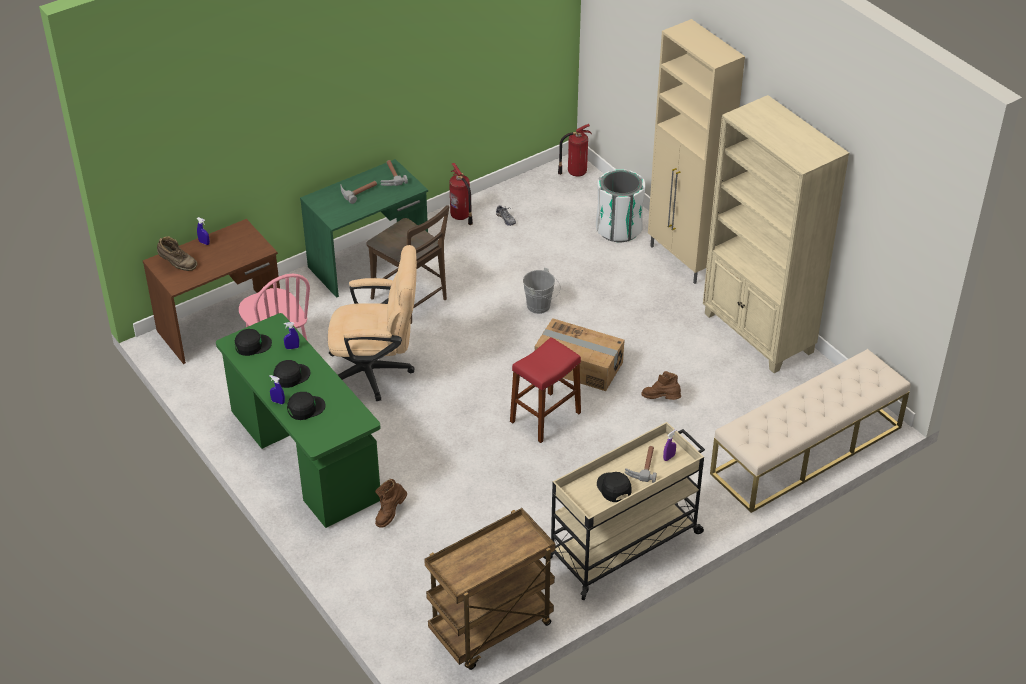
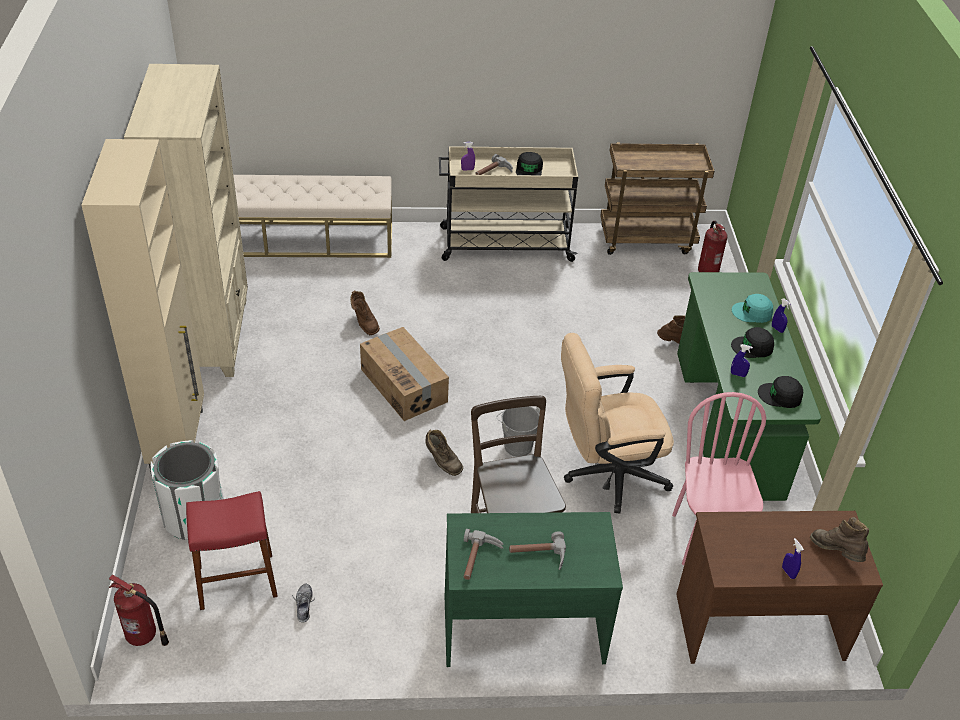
camera: 150 degrees left, 0 degrees up
black cap [287,392,326,420] -> turquoise cap [732,294,773,323]
beige office chair [328,245,417,401] -> beige office chair turned 45 degrees counterclockwise [561,333,674,513]
fire extinguisher [449,163,473,225] -> fire extinguisher moved to [698,221,728,272]
red stool [510,337,581,443] -> red stool moved to [186,491,278,610]
grey bucket [523,267,560,314] -> grey bucket moved to [496,406,540,457]
none -> brown boot [425,429,463,476]

